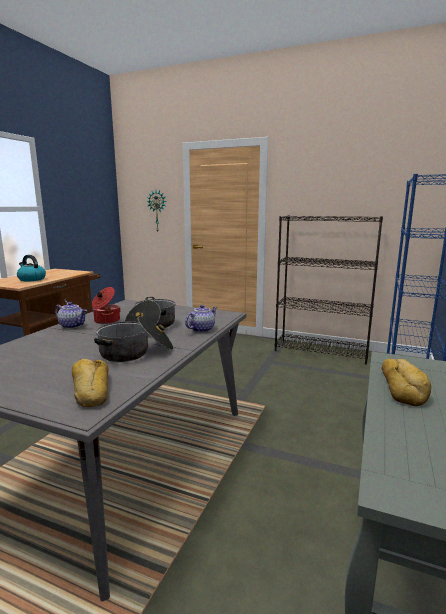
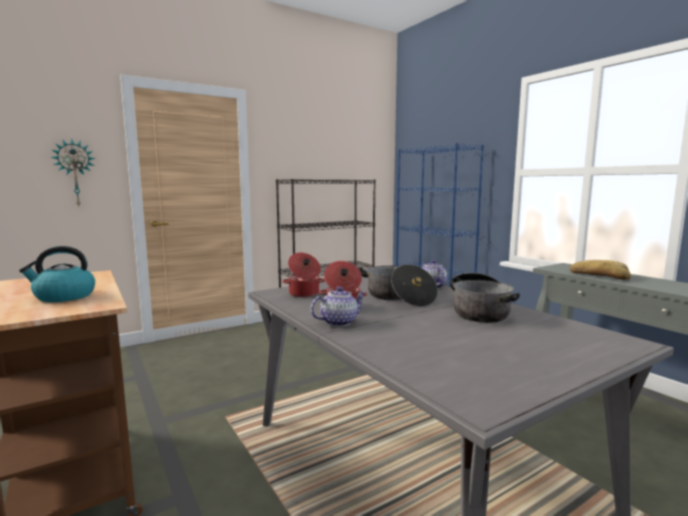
camera: 55 degrees left, 5 degrees down
bread [72,359,109,407] -> none
none -> cooking pot [282,253,325,297]

